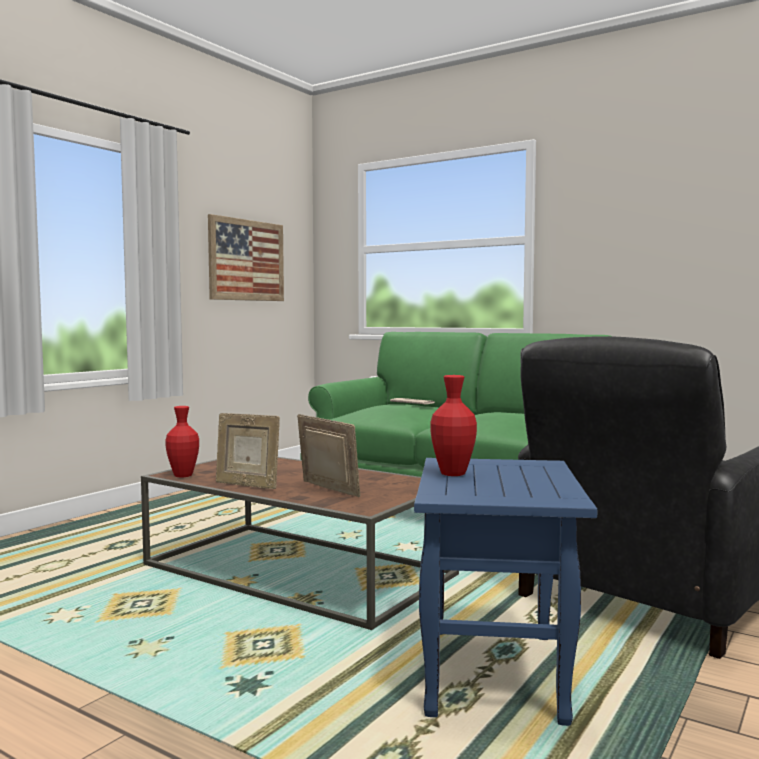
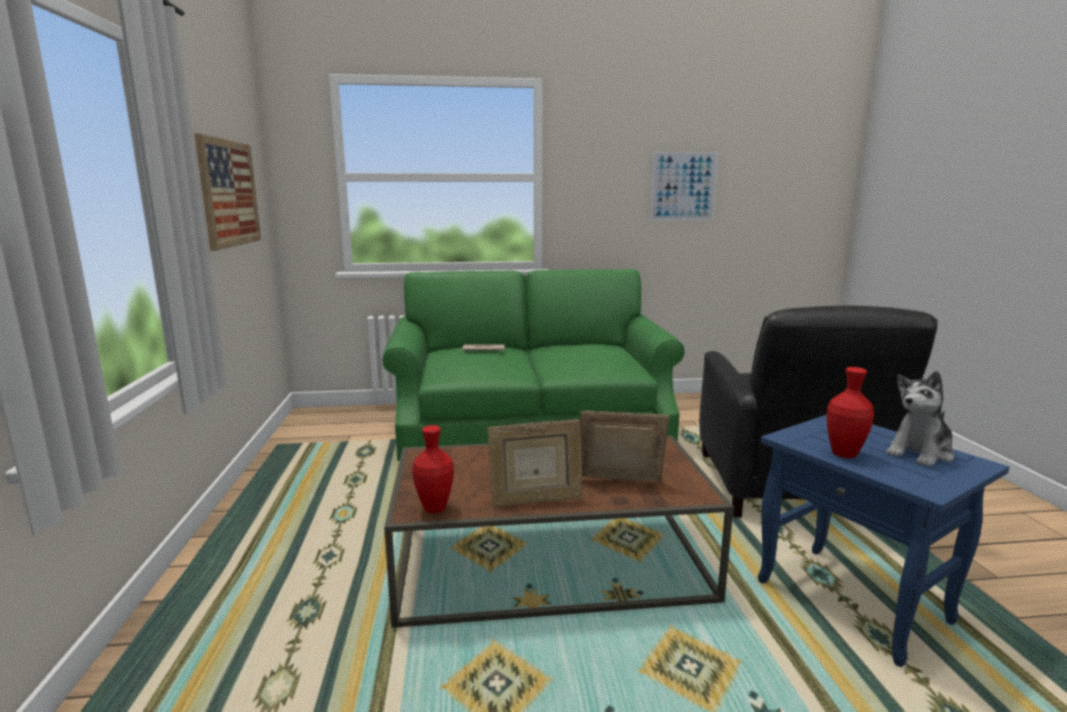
camera: 40 degrees left, 10 degrees up
none -> picture [650,151,719,221]
none -> plush toy [886,371,954,467]

